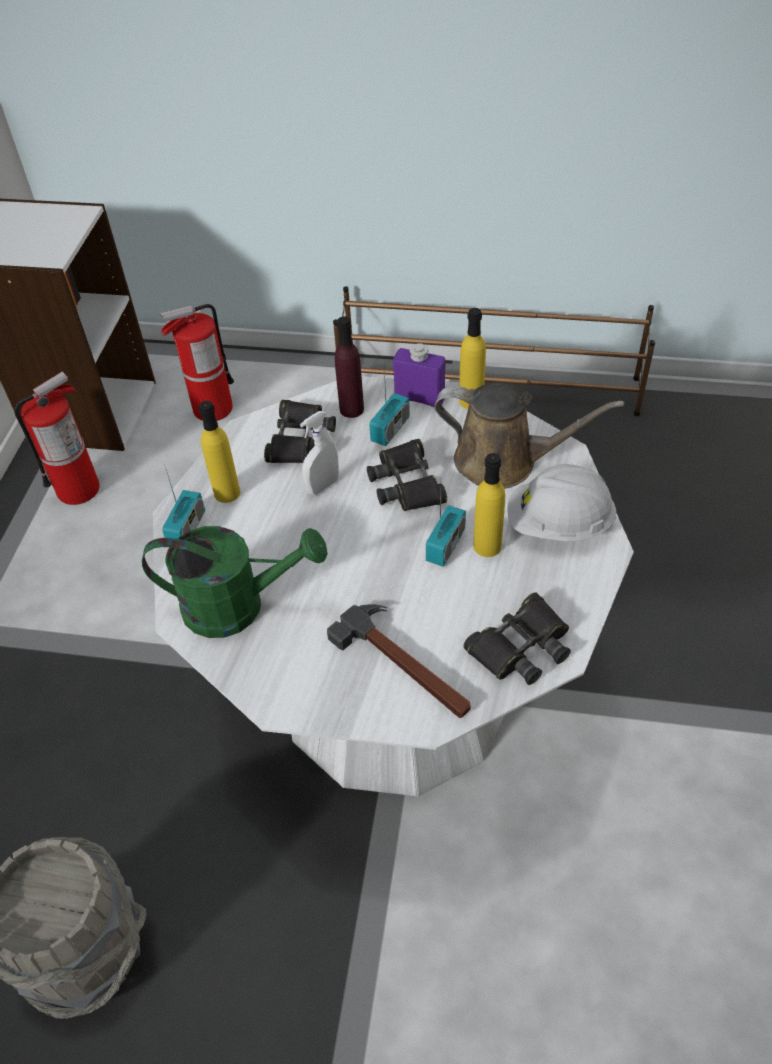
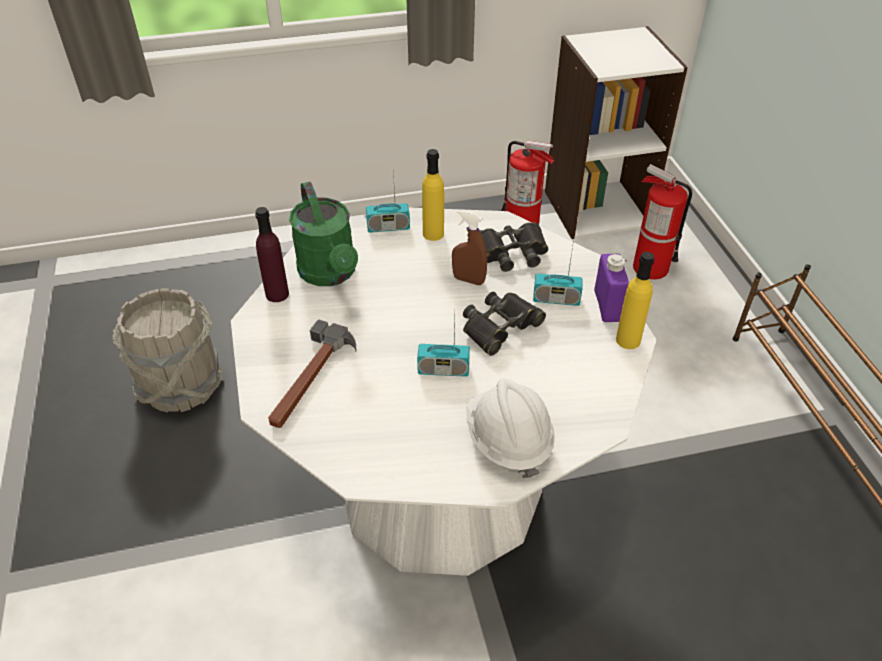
camera: 65 degrees right, 5 degrees down
white spray bottle [300,411,339,495] -> brown spray bottle [452,210,487,285]
purple bottle [335,316,364,418] -> purple bottle moved to [255,207,289,302]
brown watering can [434,383,624,489] -> none
black binoculars [463,592,571,685] -> none
yellow bottle [473,453,505,557] -> none

